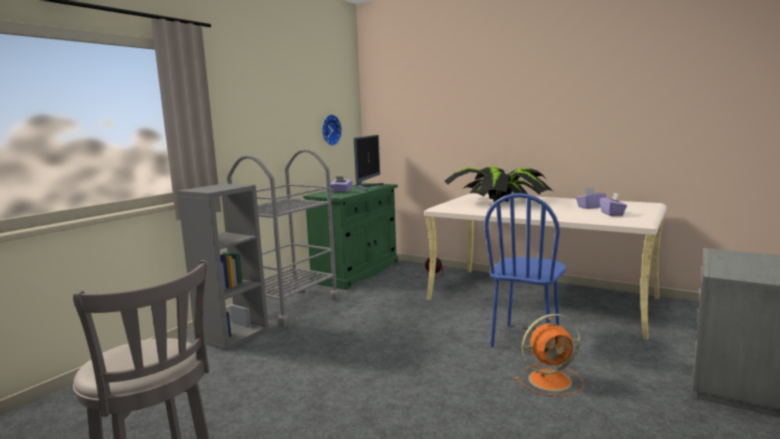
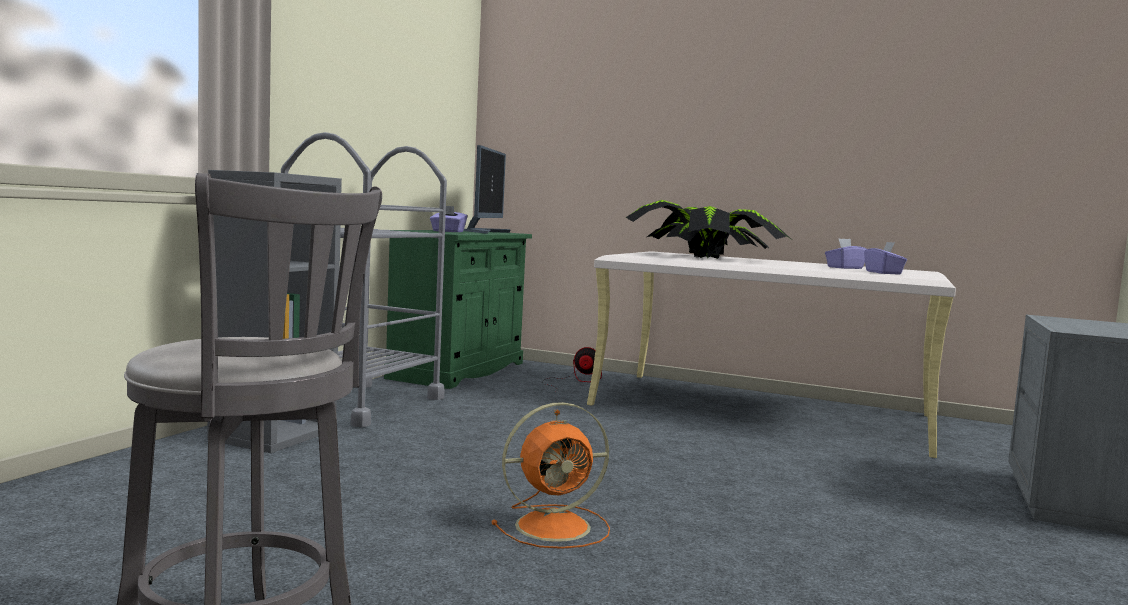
camera: 10 degrees left, 5 degrees down
wall clock [322,115,342,146] -> none
blue chair [484,193,566,348] -> none
orange fan [515,314,584,396] -> orange fan moved to [492,402,610,549]

